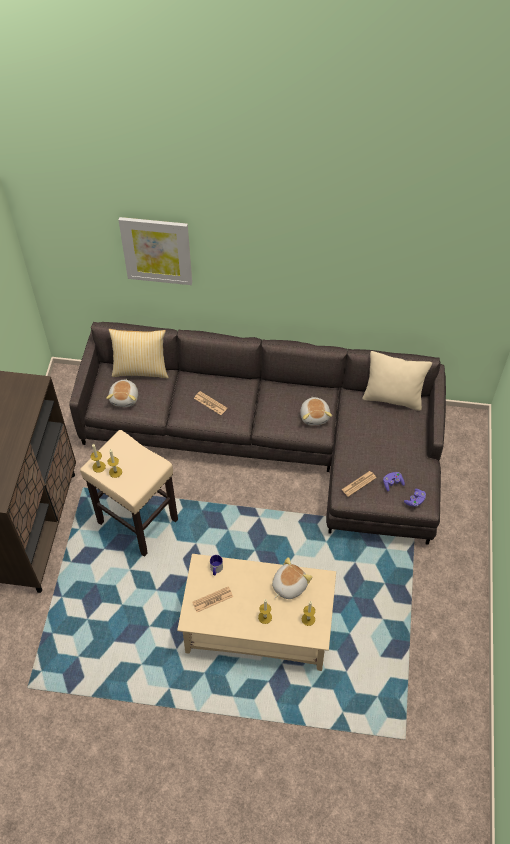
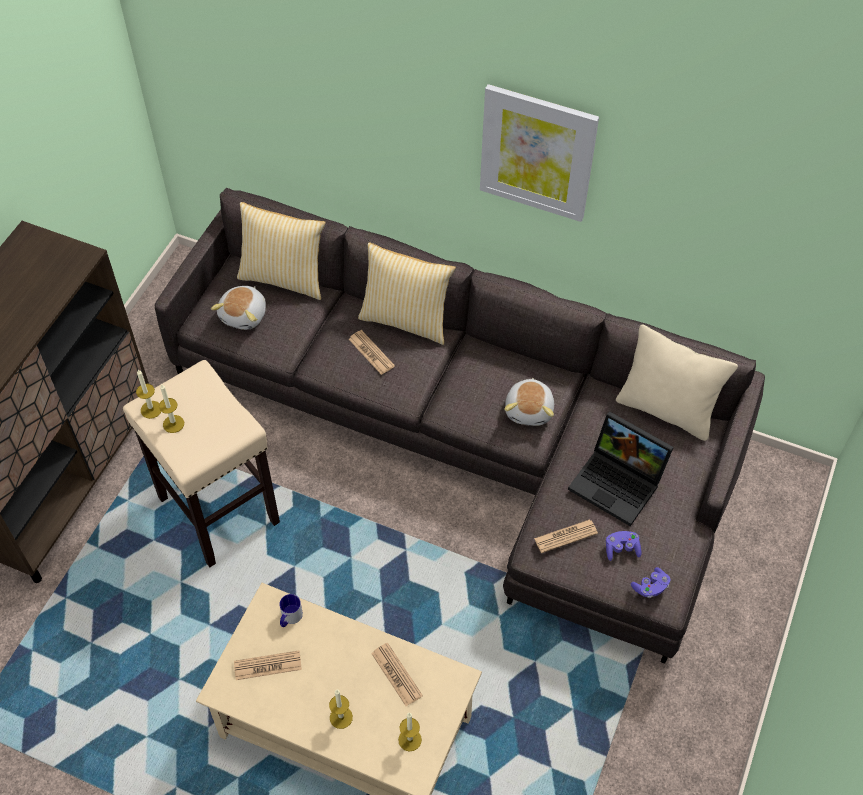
camera: 15 degrees right, 0 degrees up
picture [119,217,192,285] -> picture moved to [480,84,599,222]
plush toy [272,557,312,599] -> newspaper [371,643,423,706]
none -> pillow [358,242,456,345]
none -> laptop [568,411,674,526]

